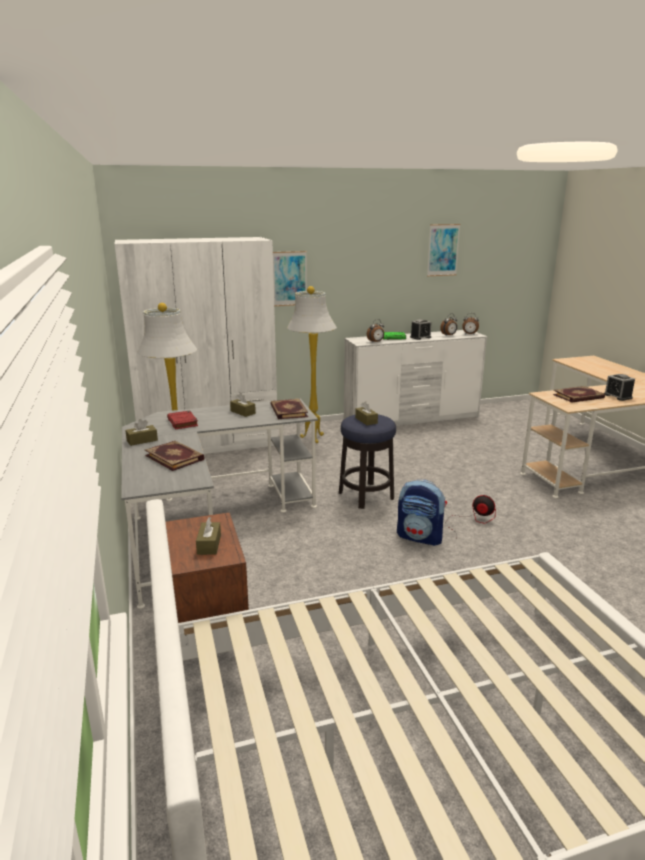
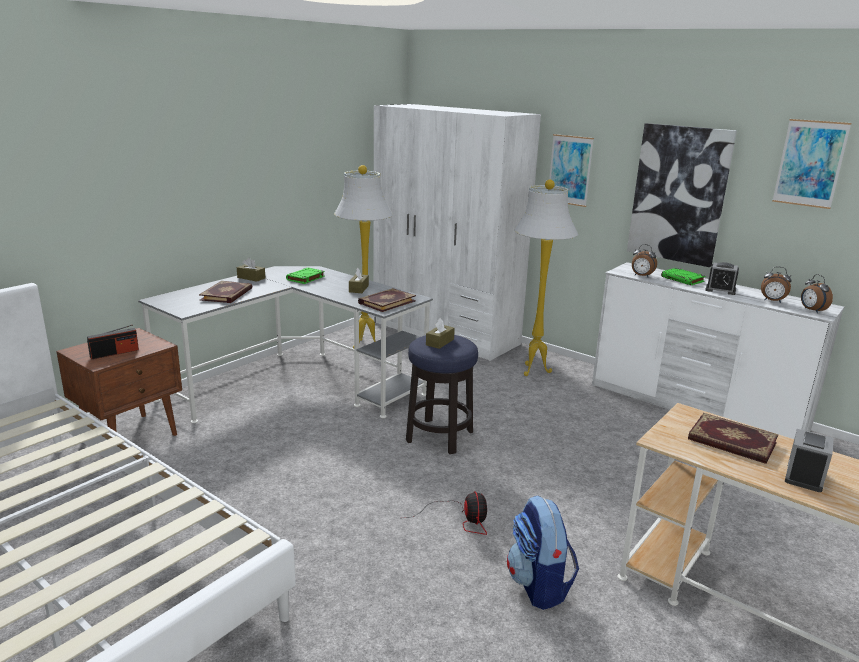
camera: 55 degrees right, 0 degrees up
red book [167,411,198,429] -> green book [286,268,325,284]
brown tissue box [196,517,221,555] -> radio [87,325,139,359]
backpack [397,480,447,546] -> backpack moved to [507,495,579,610]
none -> picture [627,123,737,267]

